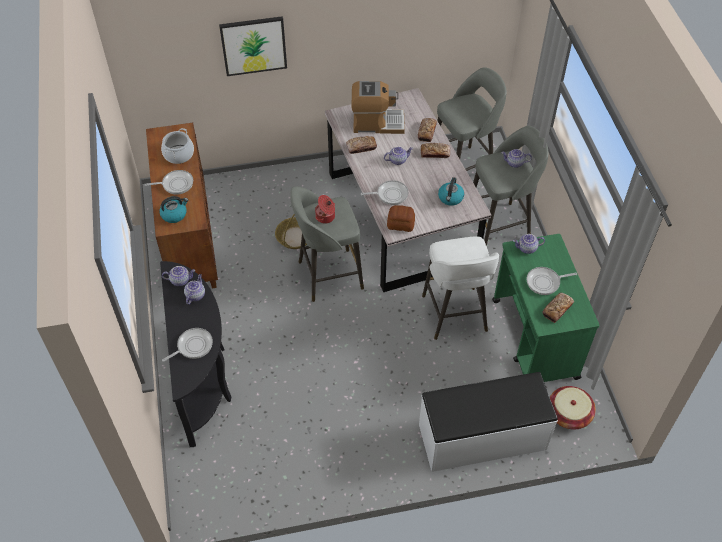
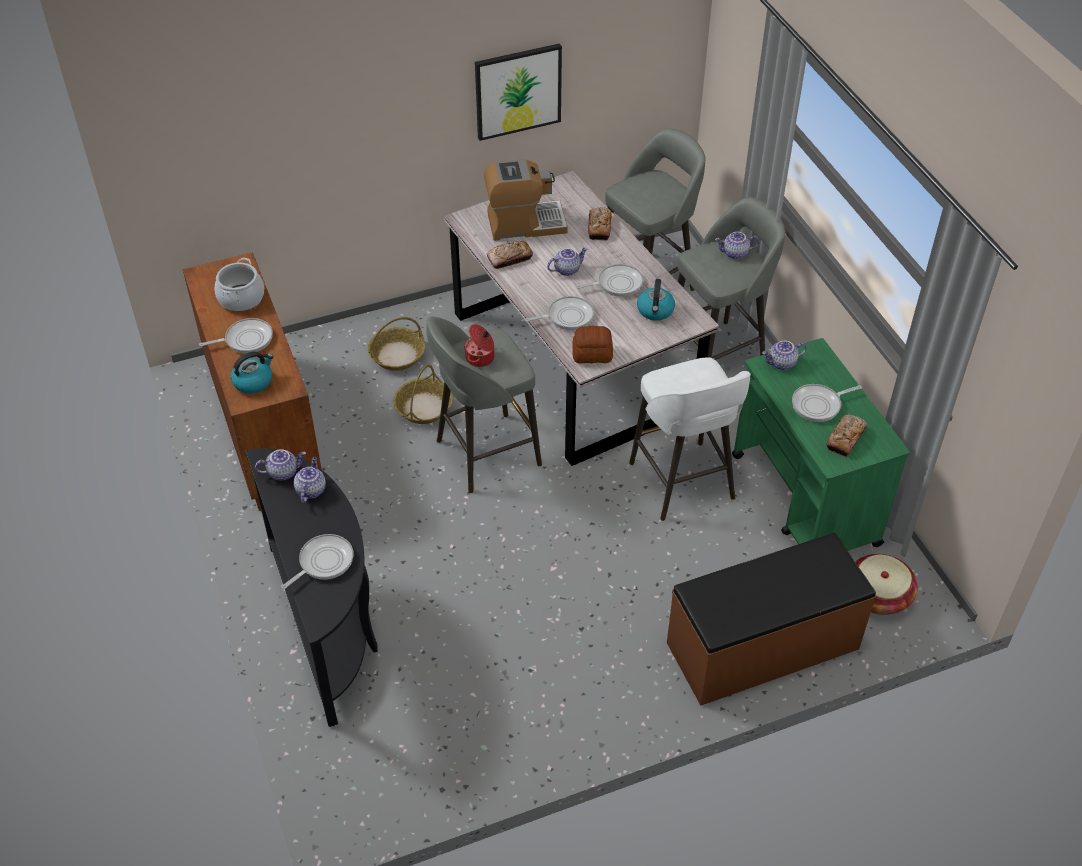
camera: 10 degrees left, 5 degrees down
picture [219,16,287,76] -> picture moved to [475,43,562,141]
white bench [419,372,558,472] -> brown bench [667,533,876,706]
bread [421,143,450,158] -> none
none -> basket [368,317,425,371]
none -> frying pan [576,264,643,297]

